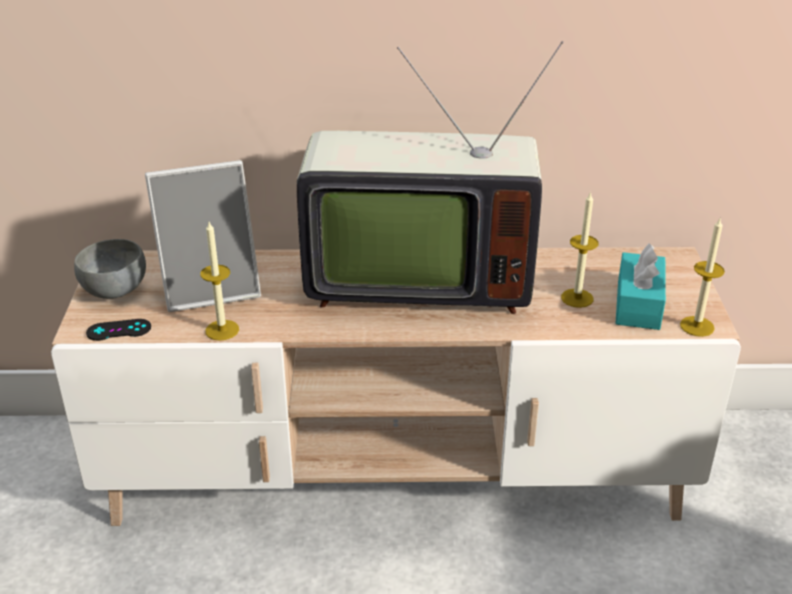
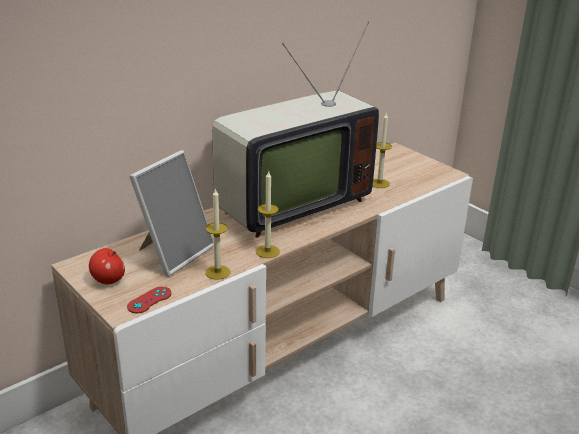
camera: 40 degrees left, 5 degrees down
grey bowl [74,239,146,299] -> apple [89,248,125,284]
black game controller [86,319,151,341] -> red game controller [127,287,172,313]
turquoise tissue box [615,244,666,330] -> none
candle [680,217,725,337] -> candle moved to [256,170,280,258]

